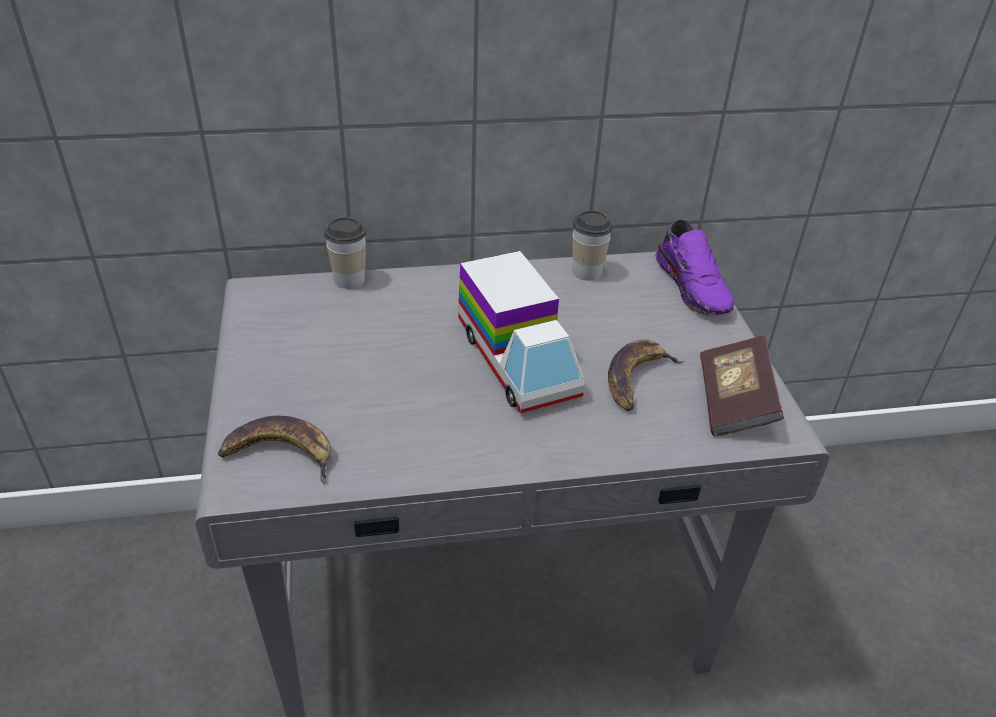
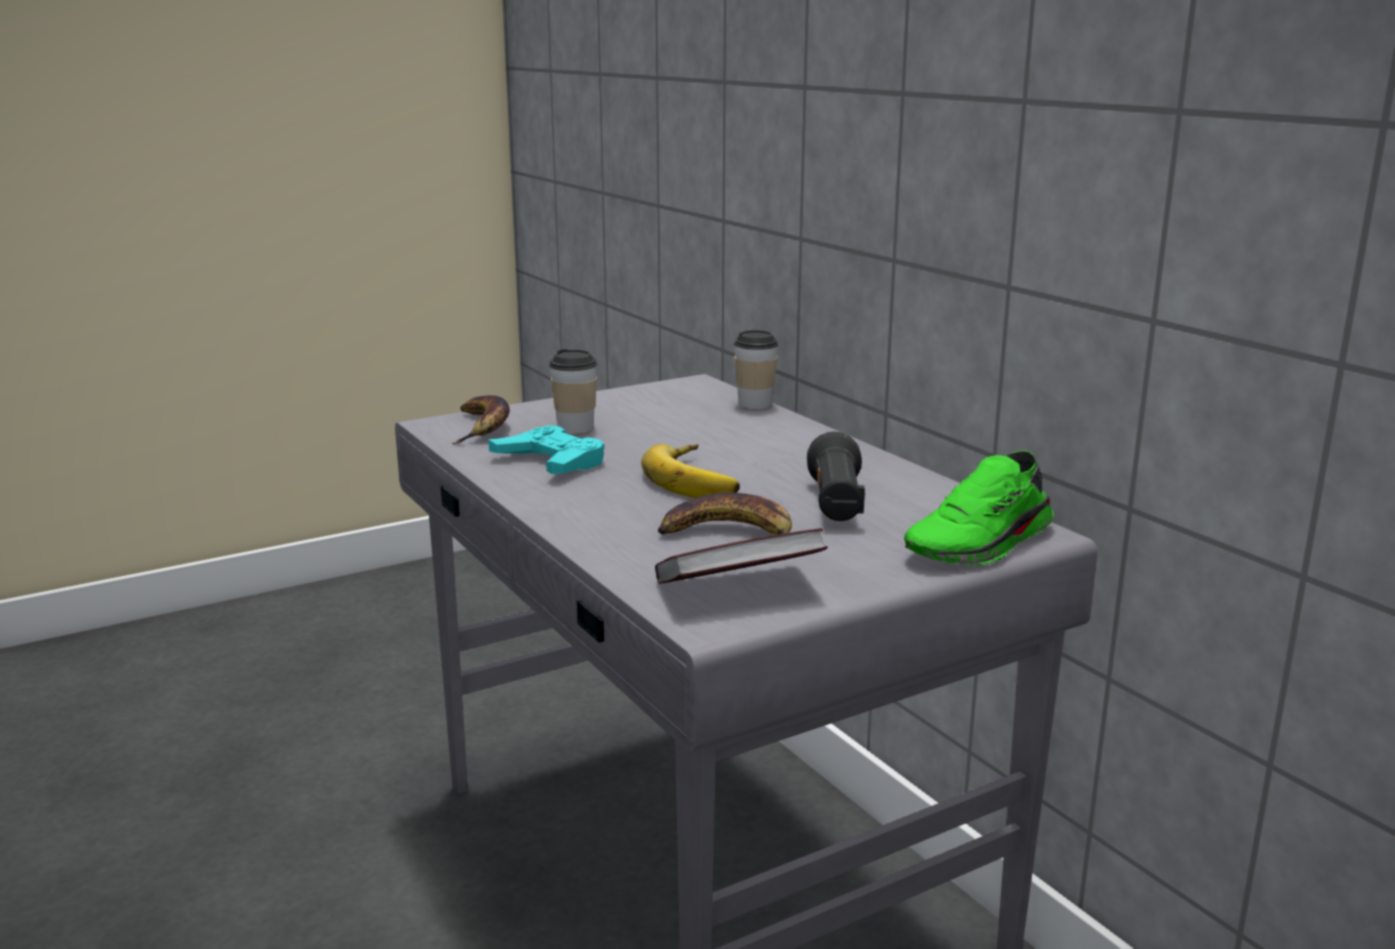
camera: 70 degrees right, 20 degrees down
toy truck [458,251,585,414] -> banana [641,444,740,498]
cup [572,210,613,280] -> cup moved to [549,349,598,434]
purple shoe [655,219,734,315] -> green shoe [904,450,1054,566]
none -> turquoise game controller [488,425,605,474]
none -> black flashlight [807,431,865,521]

